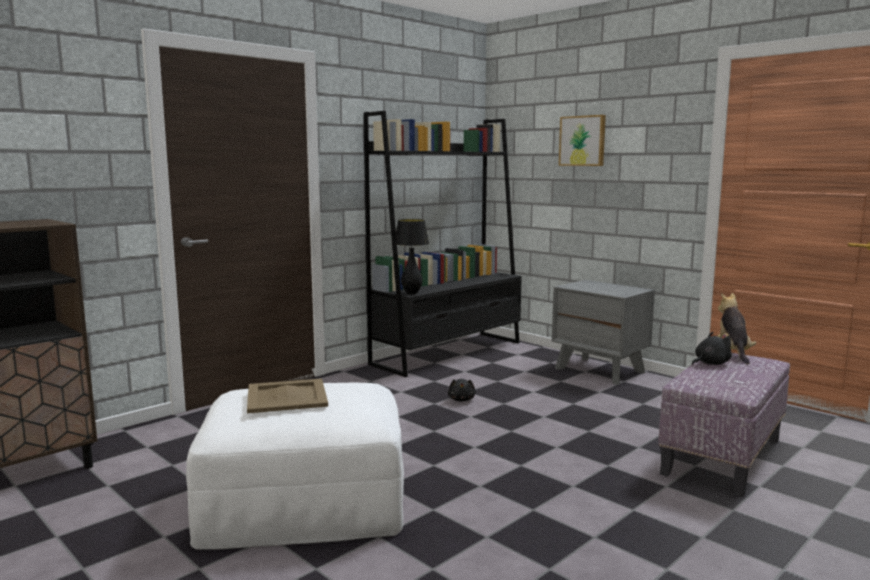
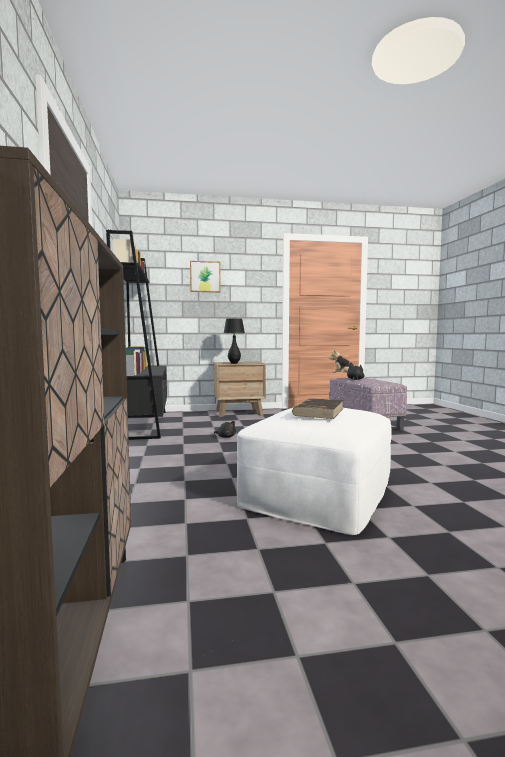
camera: 55 degrees left, 5 degrees down
beige tray [247,378,328,413] -> brown book [292,398,344,419]
black table lamp [396,219,429,294] -> black table lamp moved to [224,318,245,364]
grey nightstand [552,280,655,384] -> brown nightstand [214,362,266,417]

